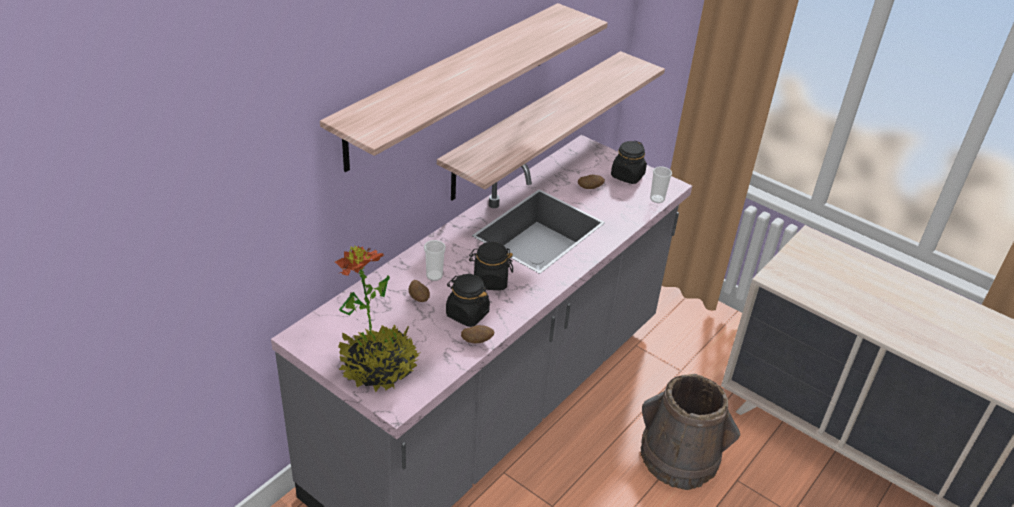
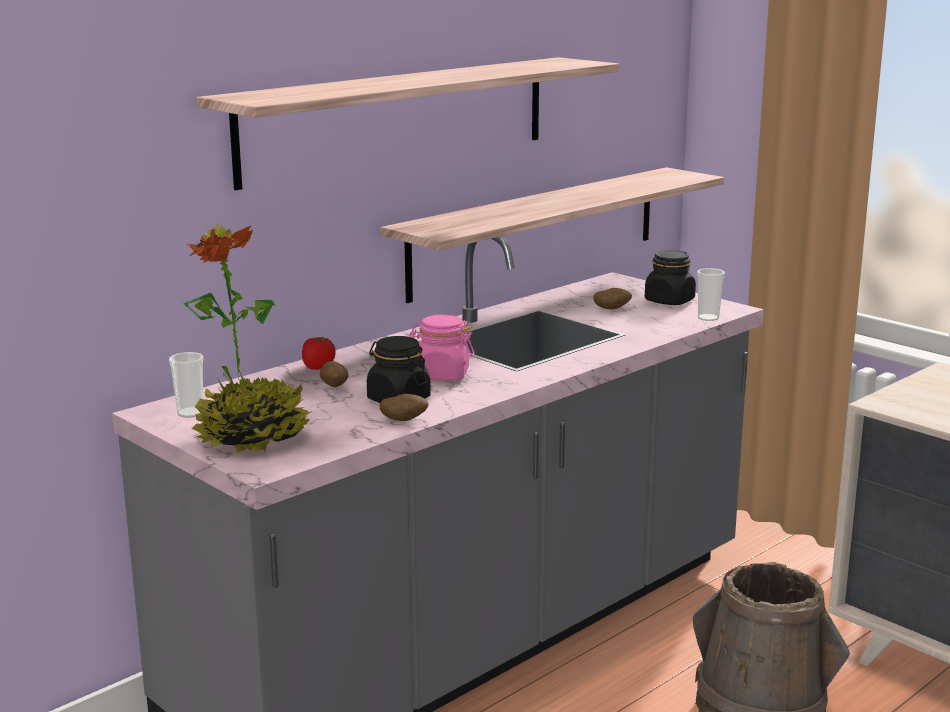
camera: 10 degrees right, 20 degrees down
cup [424,240,446,281] -> cup moved to [169,352,203,418]
black jar [469,242,513,290] -> pink jar [409,315,474,381]
none -> tomato [302,336,336,370]

